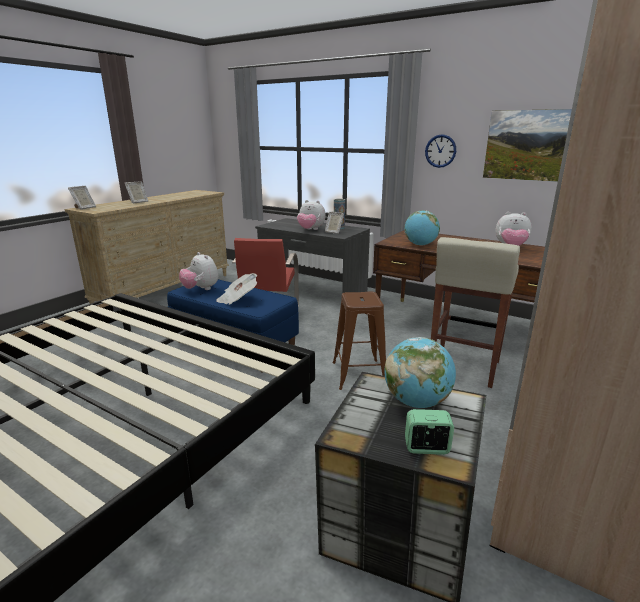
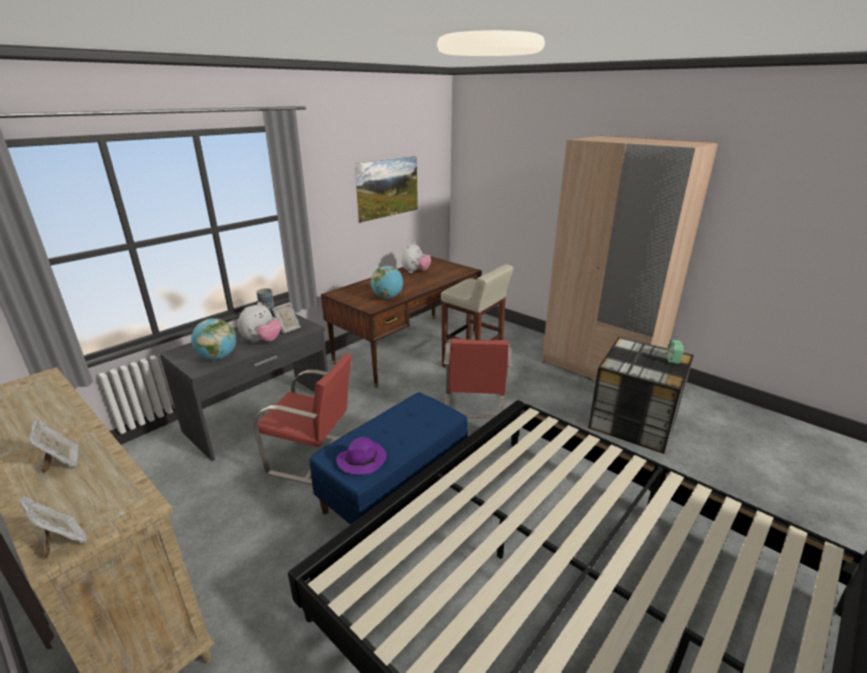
camera: 80 degrees left, 5 degrees up
plush toy [179,252,218,290] -> purple hat [336,437,386,475]
newspaper [216,273,258,305] -> none
brown stool [333,291,386,390] -> red chair [444,338,513,418]
globe [385,337,456,408] -> globe moved to [191,318,236,360]
wall clock [425,134,456,168] -> none

